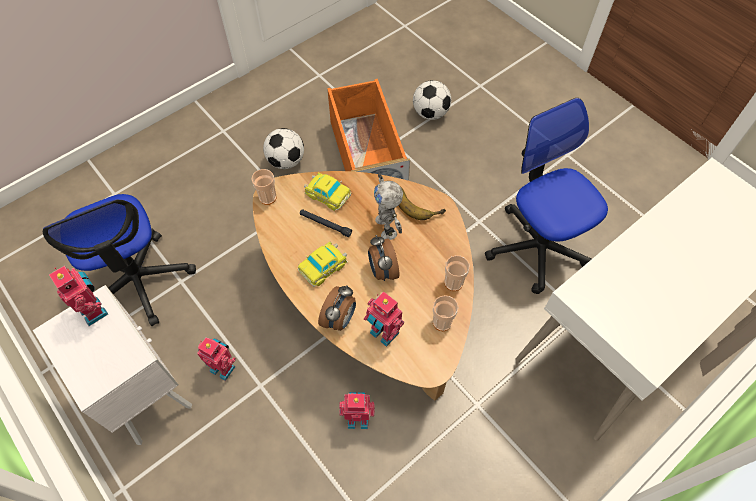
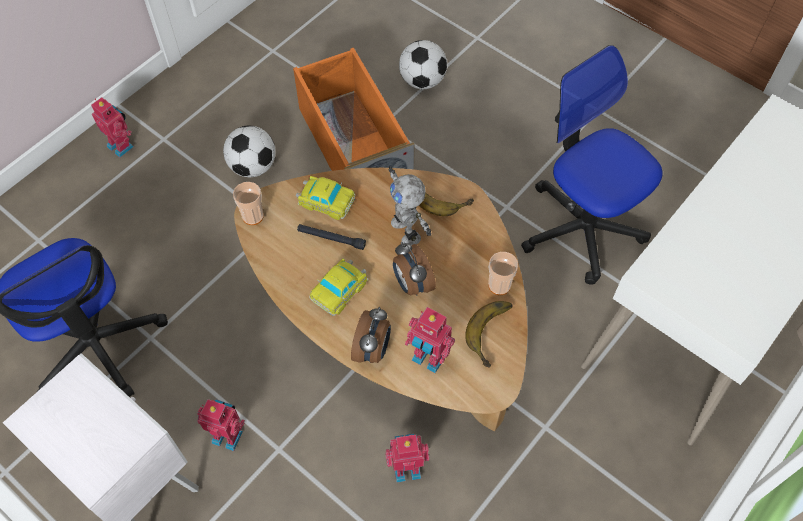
camera: 10 degrees left, 0 degrees up
toy robot [49,266,108,326] -> toy robot moved to [91,97,134,158]
cup [433,295,458,331] -> banana [465,301,513,368]

